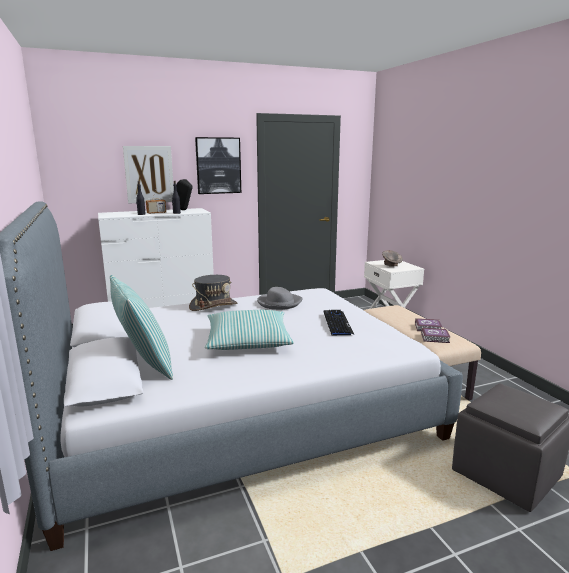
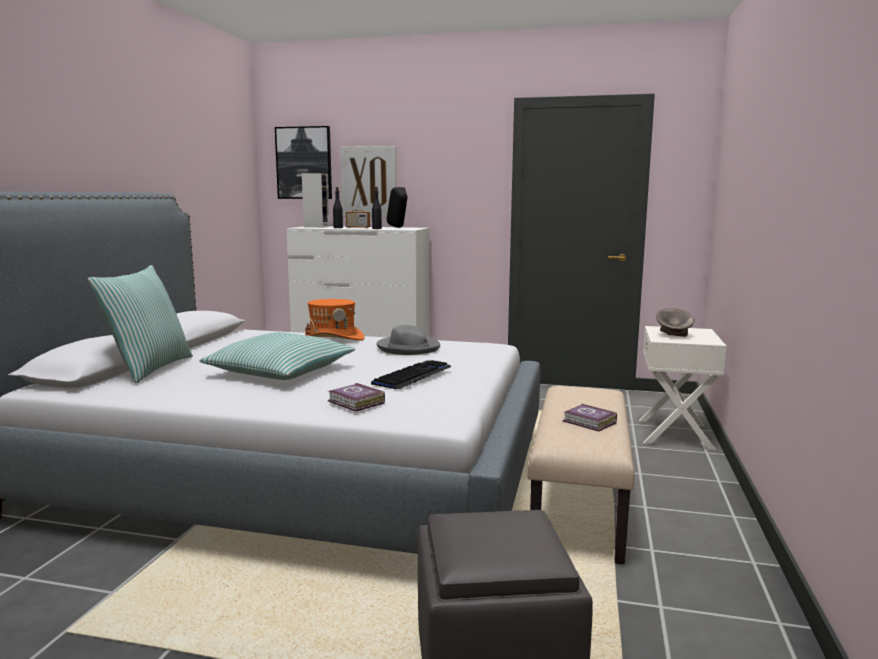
camera: 35 degrees right, 5 degrees down
grey hat [189,275,237,311] -> orange hat [305,299,365,341]
picture [195,137,241,194] -> picture moved to [275,126,332,199]
book [421,328,451,343] -> book moved to [328,383,385,412]
none -> speaker [302,173,329,228]

